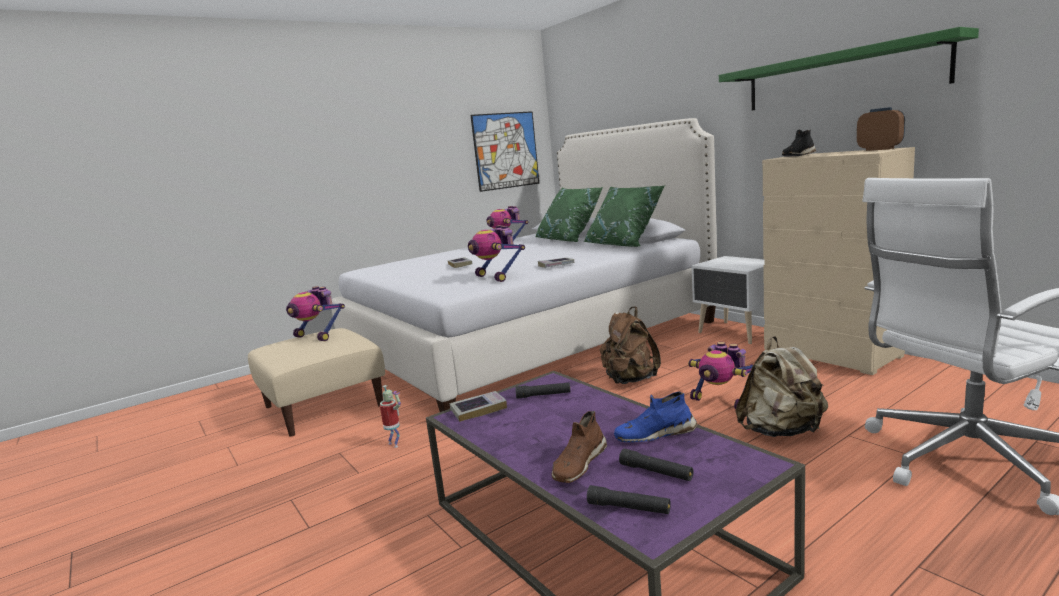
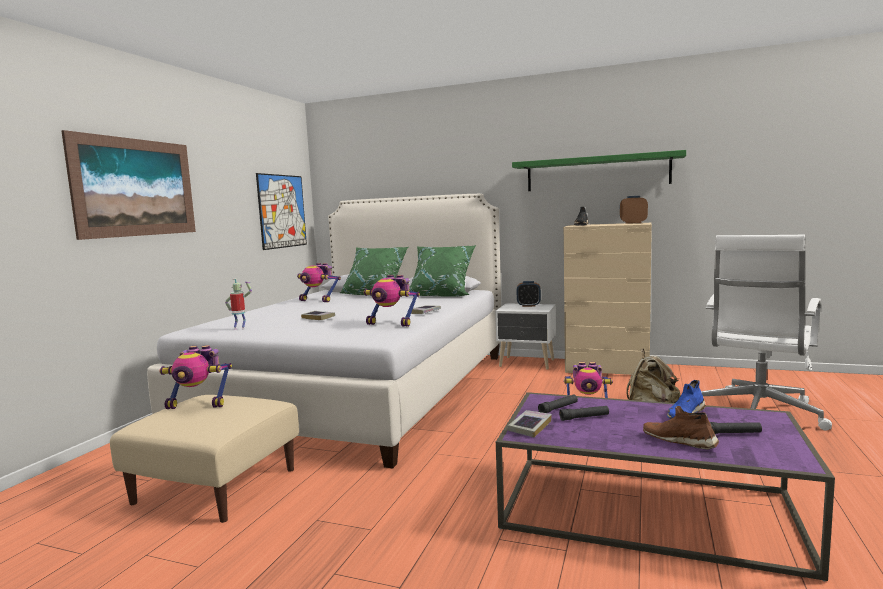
camera: 35 degrees left, 5 degrees down
toy robot [380,385,401,448] -> toy robot moved to [225,278,252,330]
brown shoe [552,411,607,483] -> brown shoe turned 135 degrees clockwise [643,406,719,450]
black flashlight [587,485,671,514] -> black flashlight moved to [559,406,609,421]
brown backpack [600,306,661,384] -> none
none -> picture [61,130,196,240]
none -> alarm clock [517,281,541,307]

